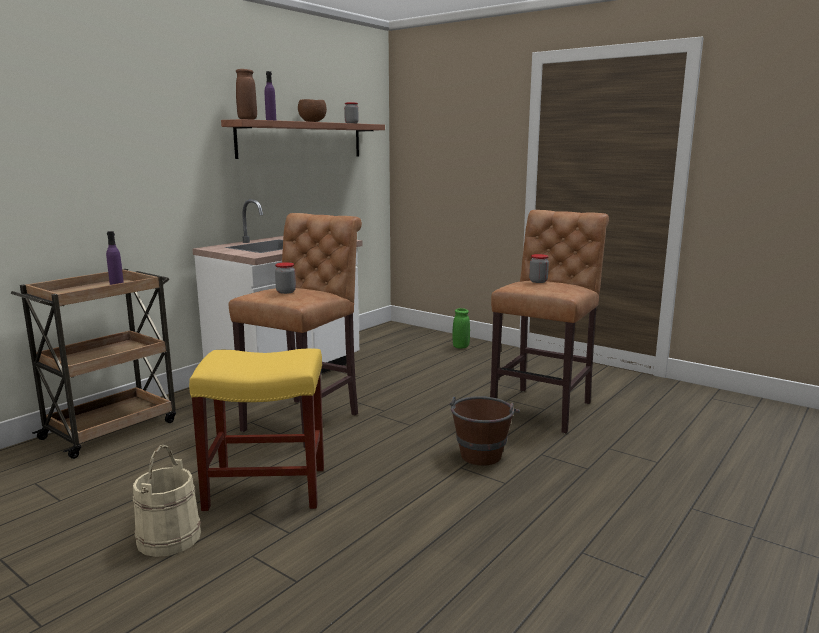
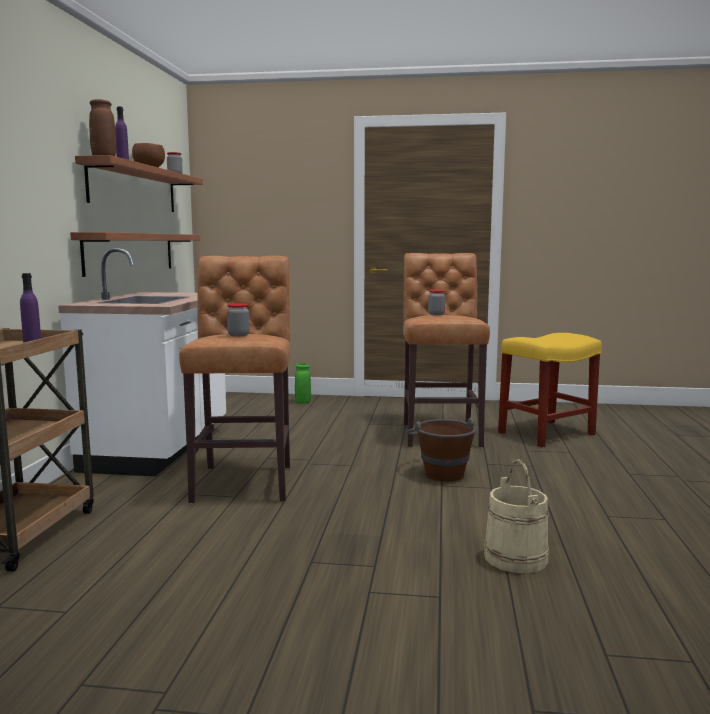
camera: 30 degrees left, 5 degrees down
beige bucket [133,445,201,557] -> beige bucket moved to [484,459,549,573]
yellow stool [189,349,324,511] -> yellow stool moved to [498,333,602,447]
none -> shelf [70,232,200,277]

